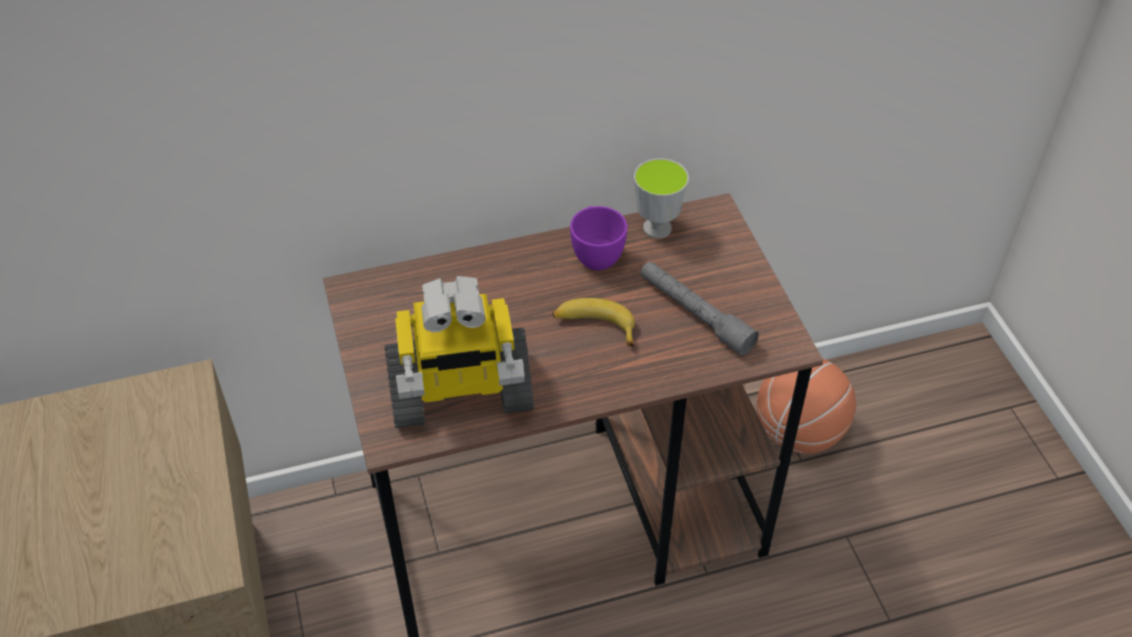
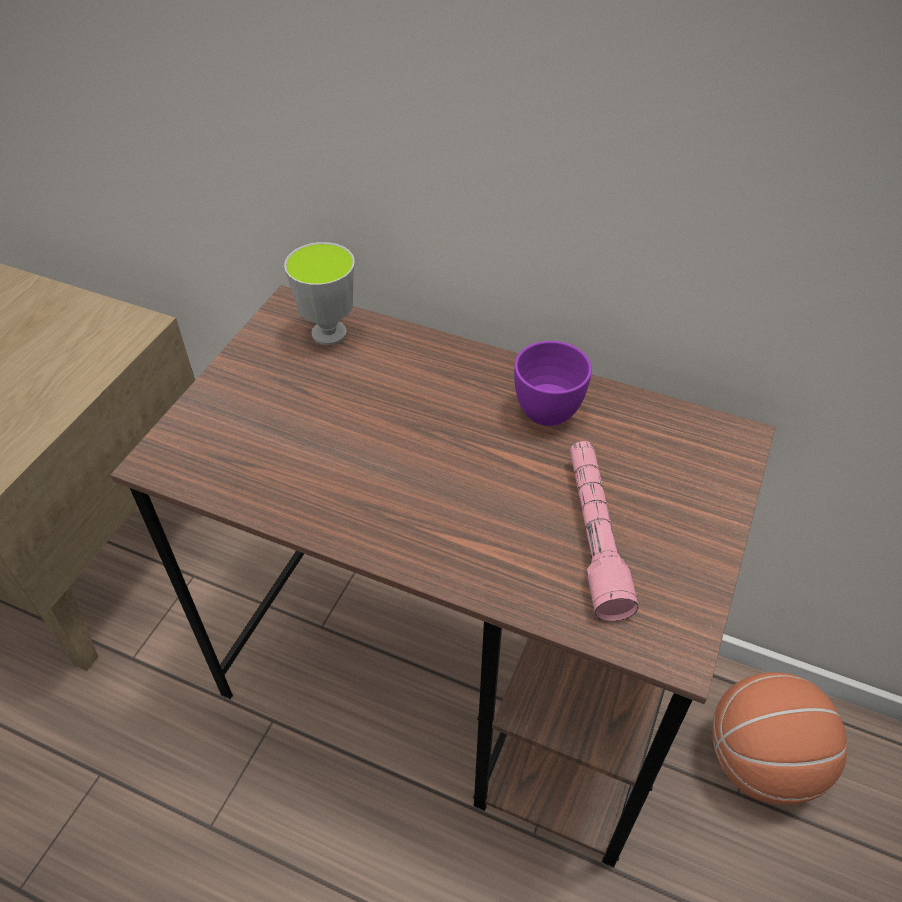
camera: 40 degrees right, 0 degrees up
toy robot [384,276,534,428] -> none
banana [552,298,635,347] -> none
cup [634,158,689,239] -> cup moved to [284,242,355,345]
grey flashlight [641,262,759,356] -> pink flashlight [570,441,639,621]

